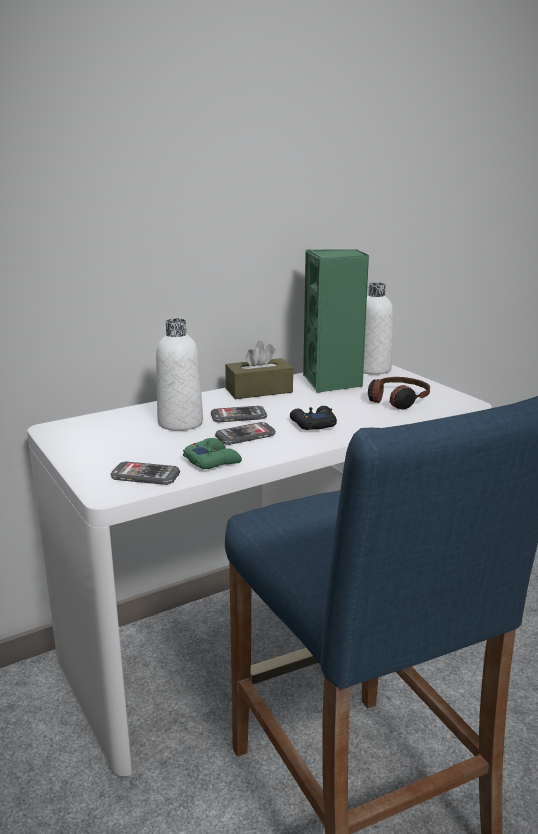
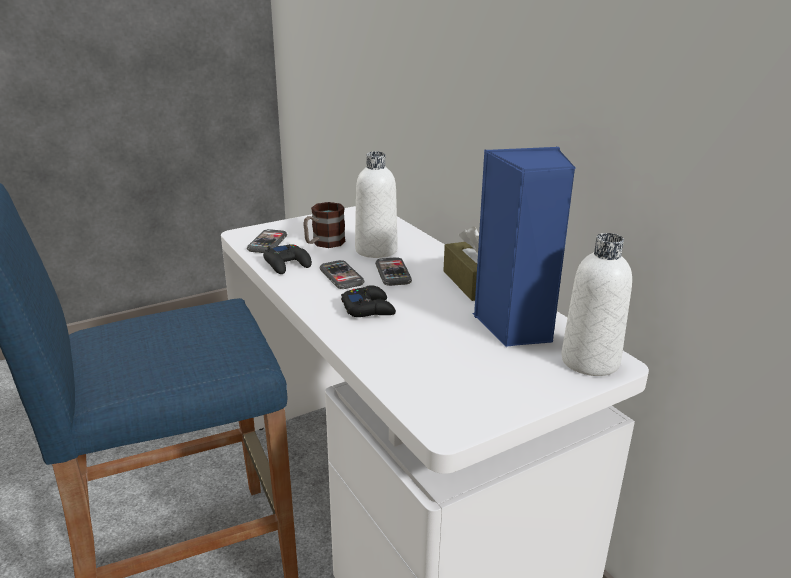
camera: 90 degrees right, 5 degrees up
green game controller [183,438,242,469] -> black game controller [263,244,312,274]
green speaker [303,249,369,393] -> blue speaker [473,147,575,347]
headphones [368,377,430,410] -> none
none -> mug [303,202,346,248]

